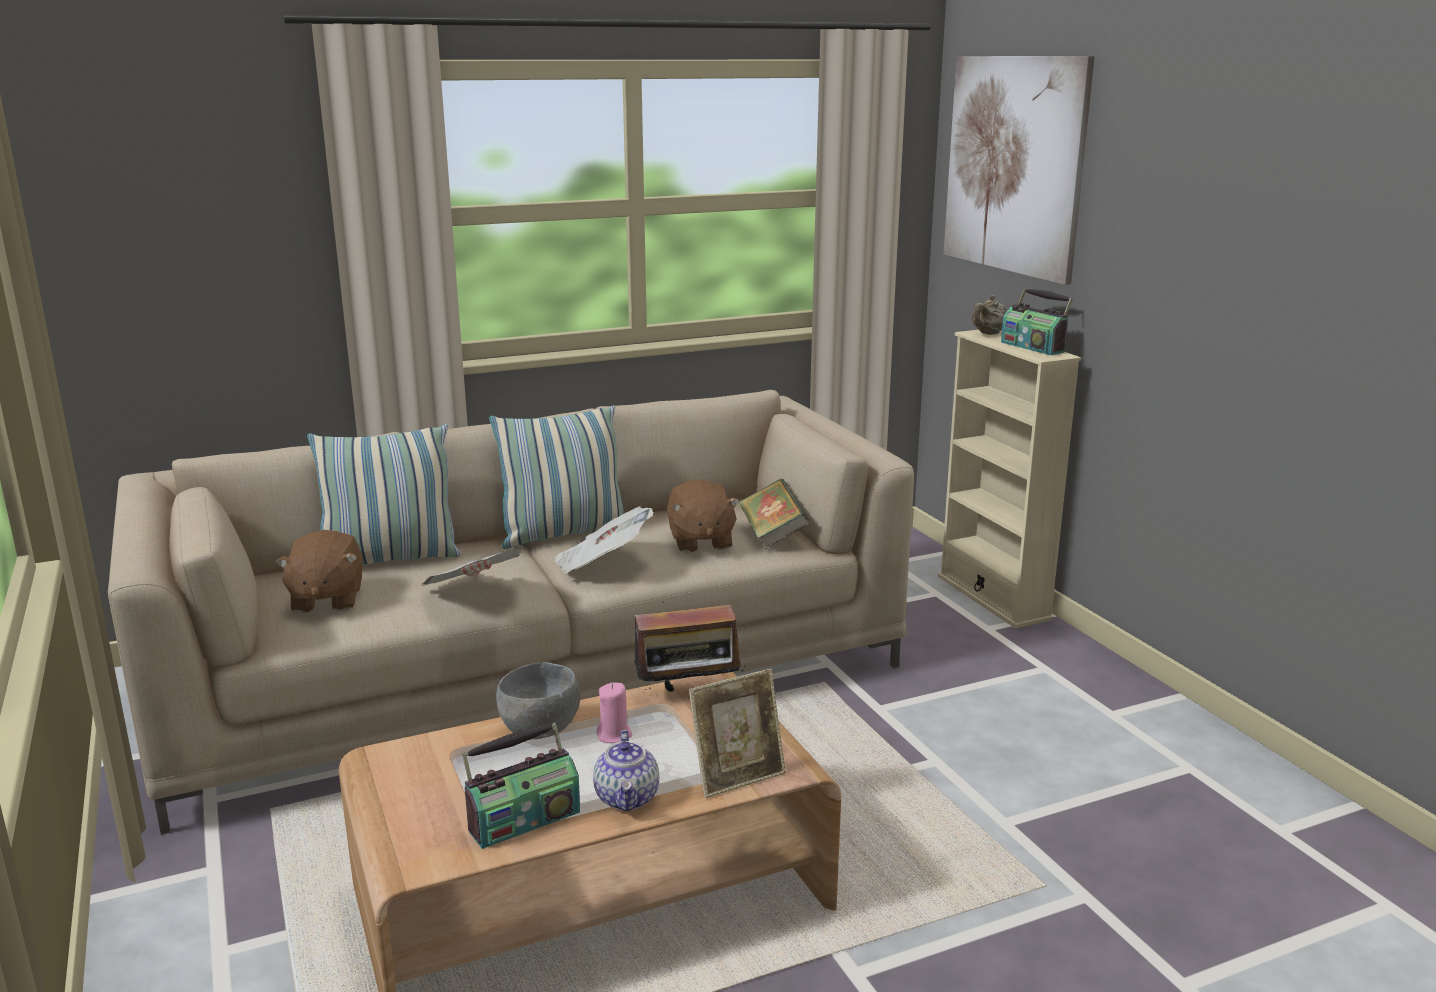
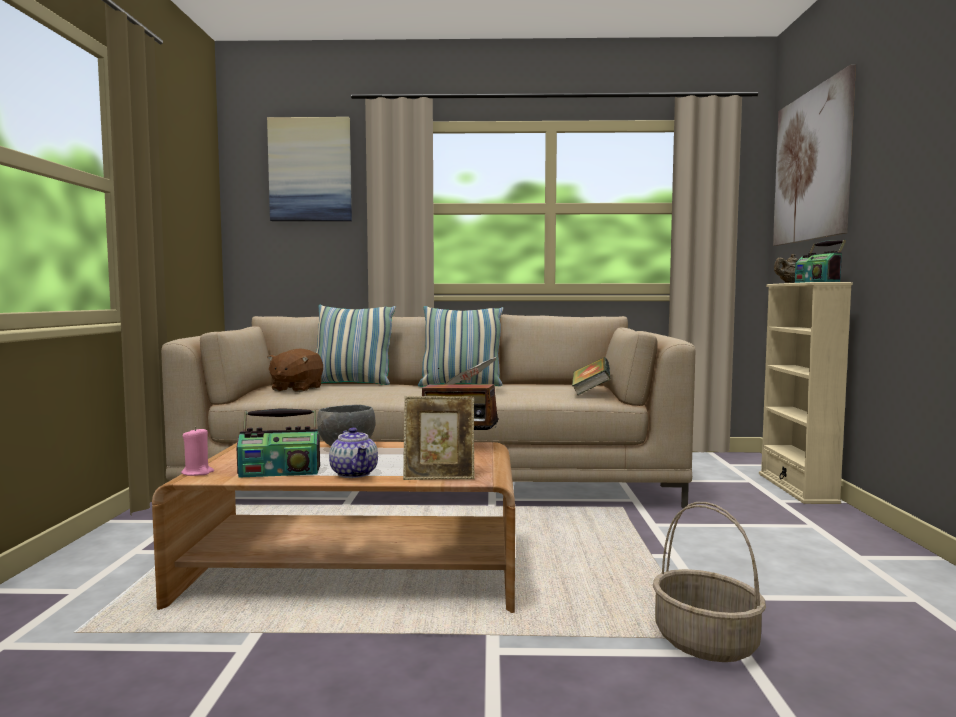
camera: 25 degrees right, 15 degrees down
newspaper [421,549,523,586] -> none
teapot [593,730,659,812] -> teapot turned 45 degrees counterclockwise [329,427,378,478]
pink candle [597,682,632,743] -> pink candle moved to [181,427,214,476]
brown plush toy [667,479,740,553] -> none
none -> picture [267,117,352,221]
none -> basket [653,502,766,662]

